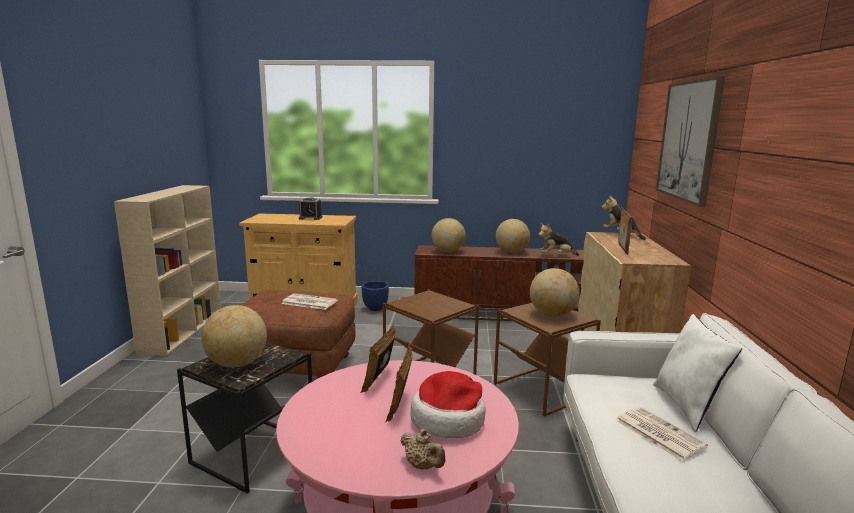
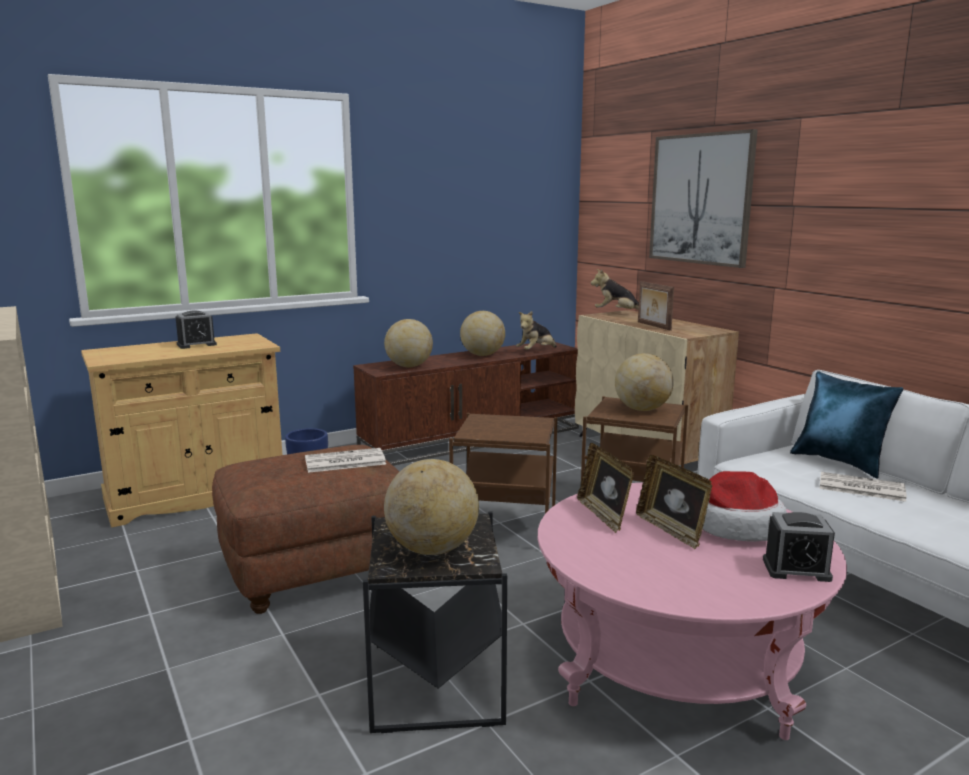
camera: 35 degrees left, 0 degrees up
beige teapot [400,429,445,470] -> alarm clock [763,512,835,582]
white pillow [653,314,742,432] -> blue pillow [790,371,903,479]

